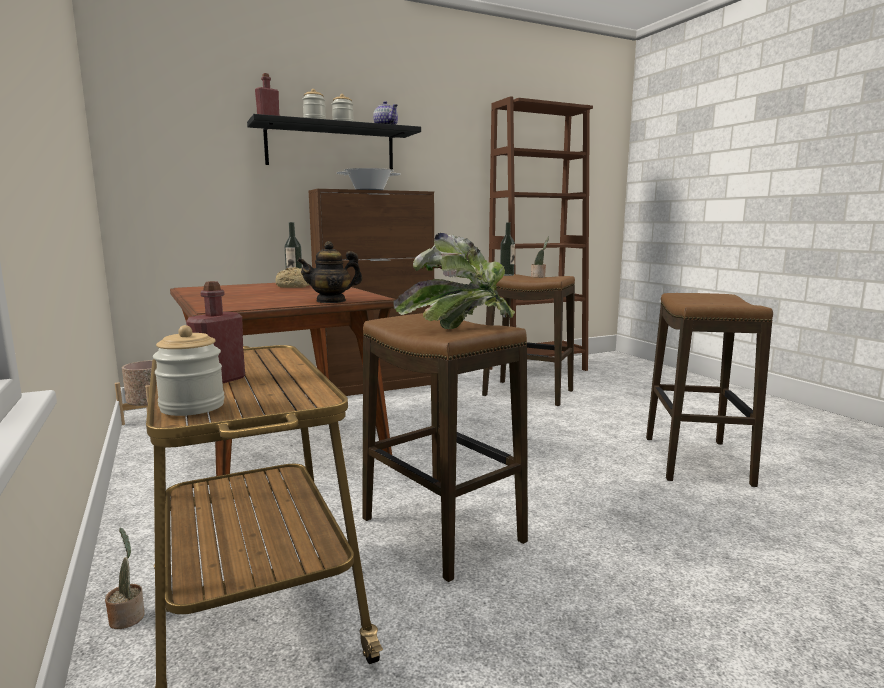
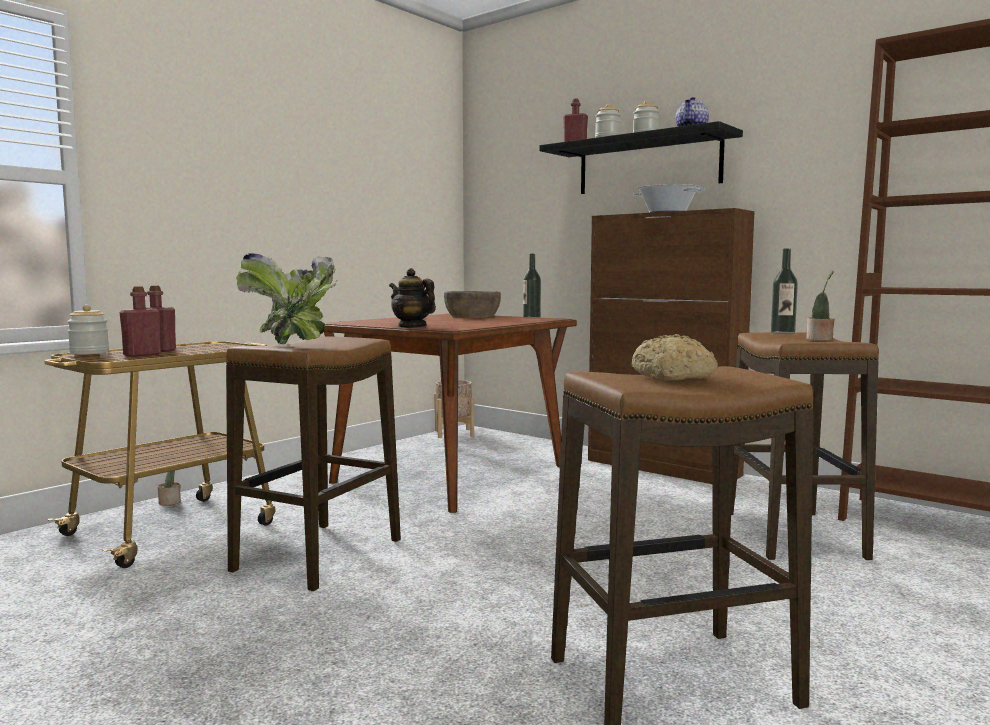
camera: 65 degrees right, 5 degrees down
bread [276,267,310,288] -> bread moved to [631,334,718,381]
none -> red bottle [119,286,161,357]
none -> brown bowl [444,291,501,318]

